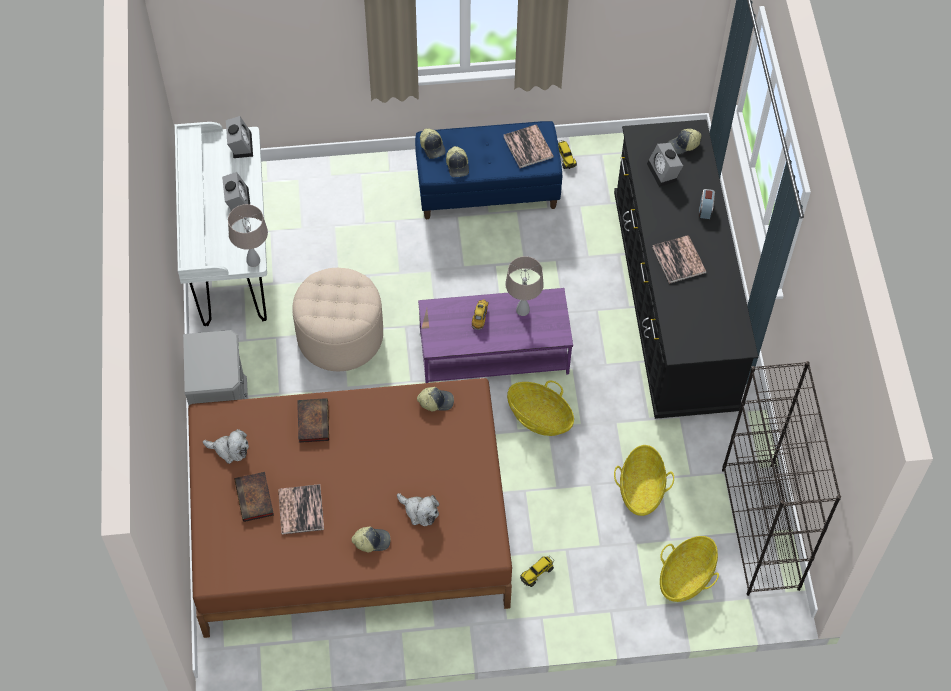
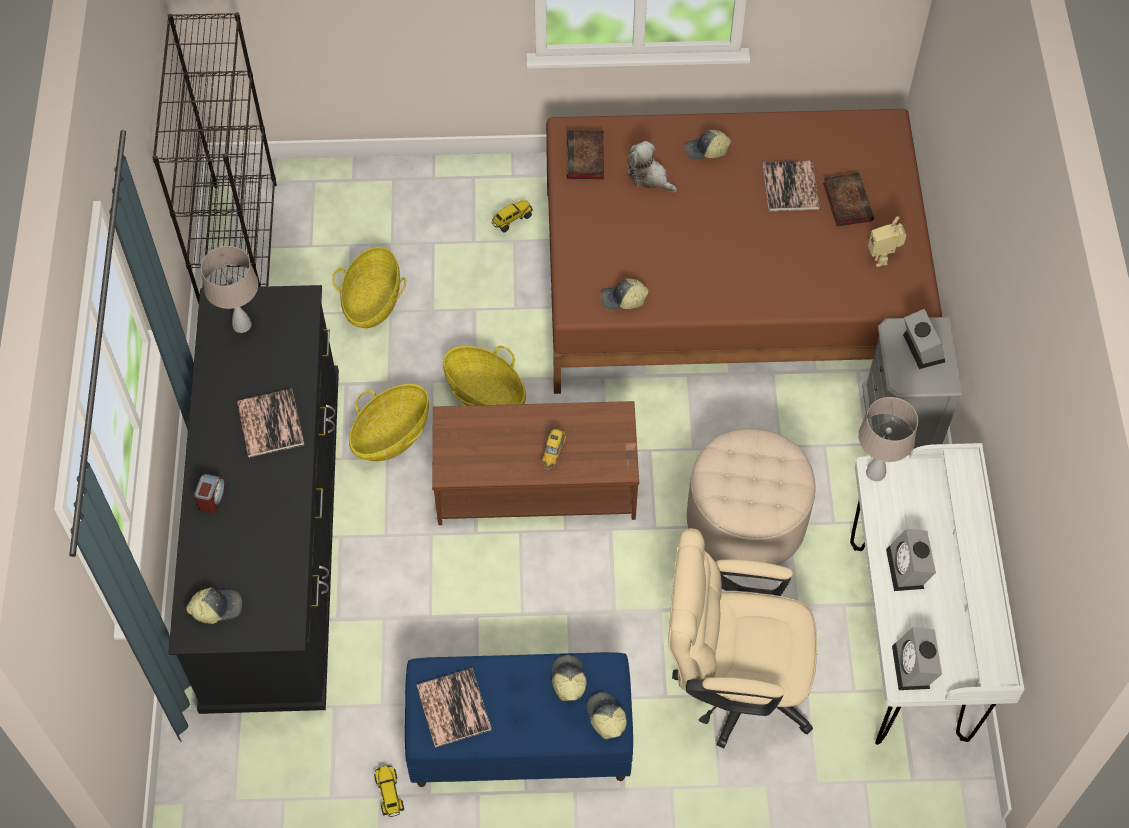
camera: 175 degrees left, 0 degrees up
plush toy [203,429,249,464] -> toy robot [868,216,906,267]
book [297,398,329,443] -> book moved to [567,130,604,179]
purple coffee table [418,288,573,383] -> brown coffee table [432,401,639,525]
beige table lamp [505,256,544,316] -> beige table lamp moved to [201,246,258,333]
alarm clock [647,143,683,187] -> alarm clock moved to [903,309,945,369]
basket [660,536,719,602] -> basket moved to [349,384,429,461]
none -> beige office chair [668,528,817,748]

